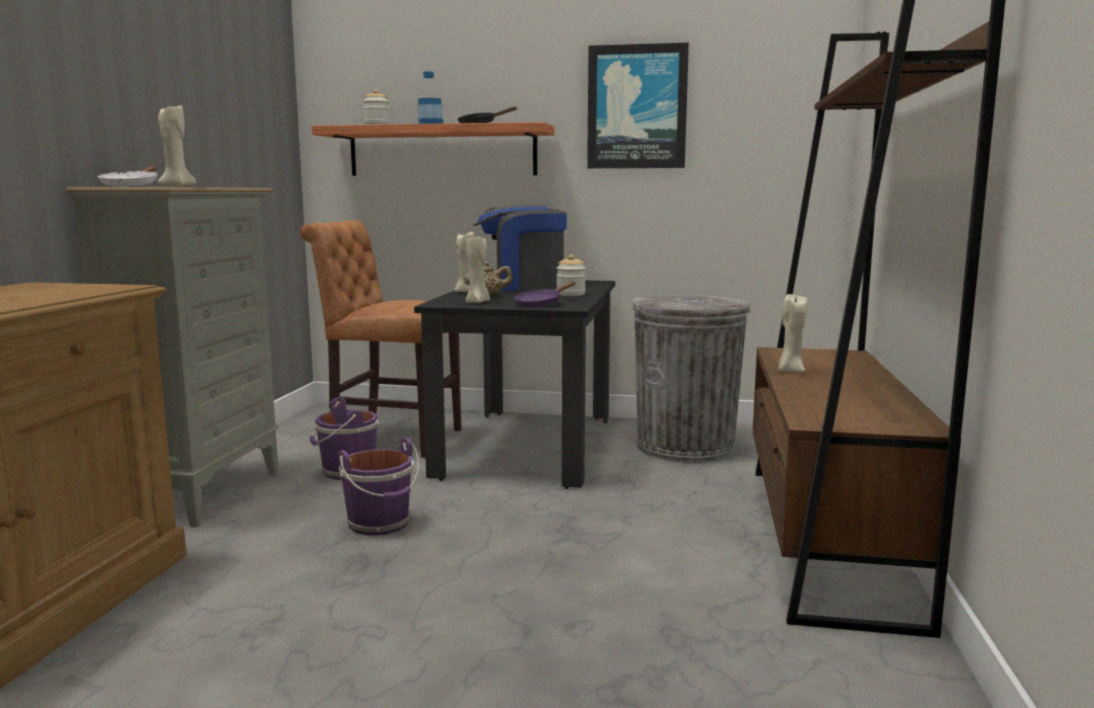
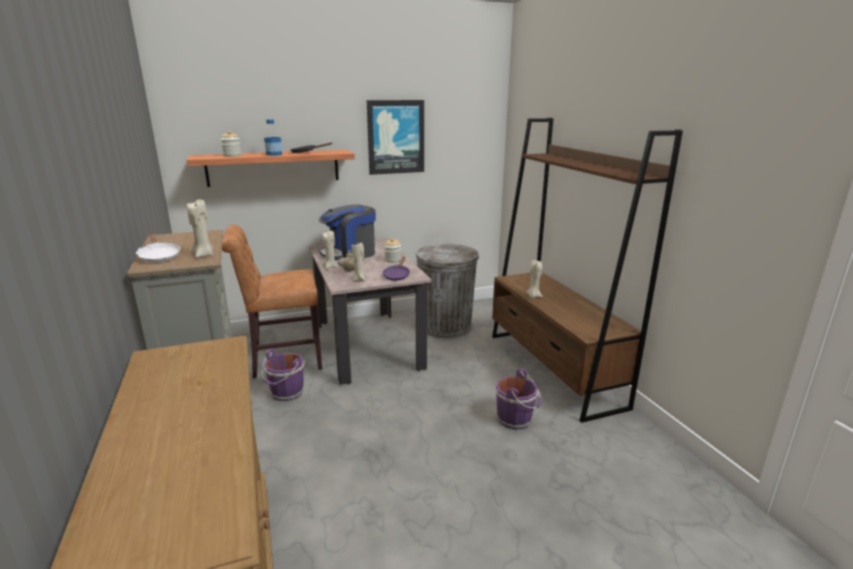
camera: 30 degrees left, 10 degrees up
purple bucket [338,437,419,536] -> purple bucket moved to [495,368,542,430]
black dining table [414,280,615,489] -> beige dining table [309,238,431,385]

